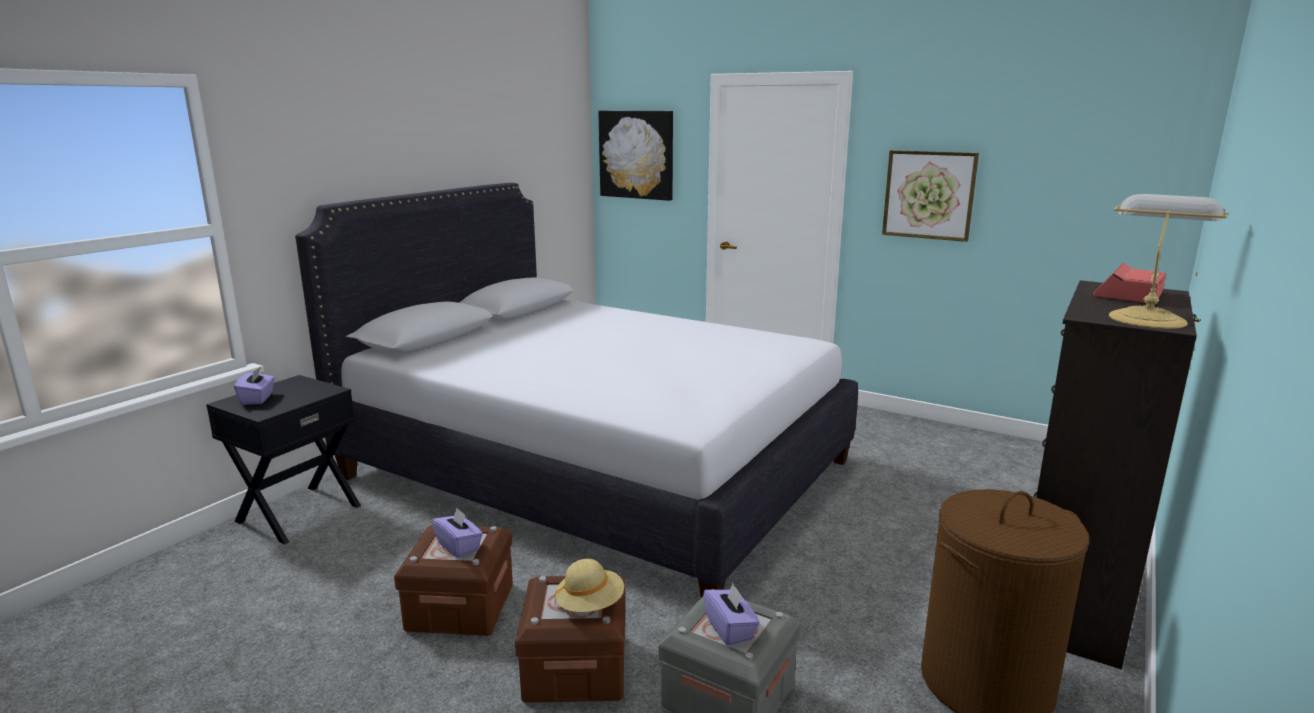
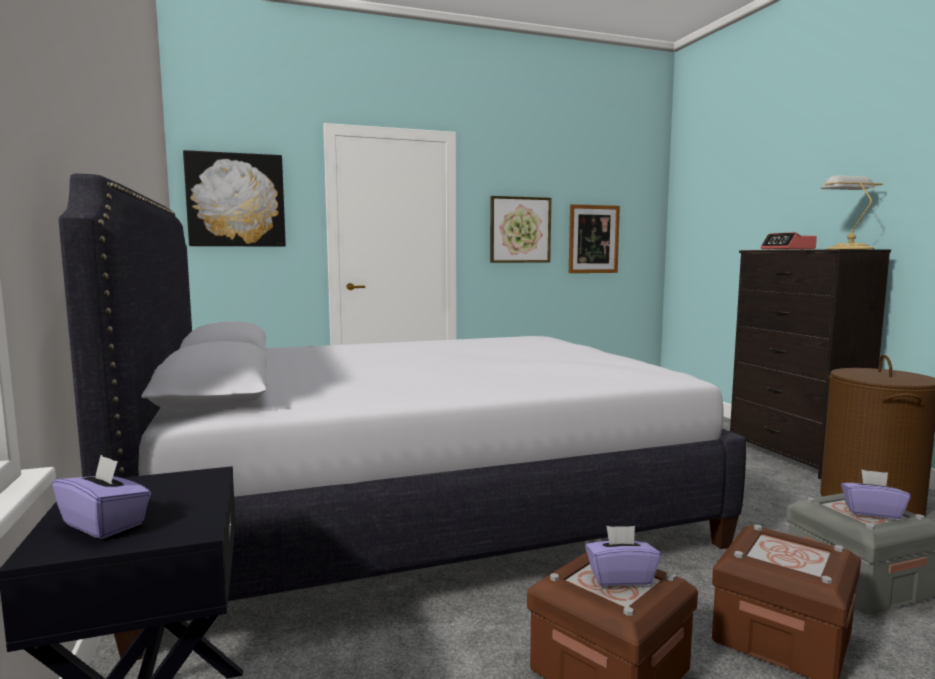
camera: 50 degrees left, 10 degrees down
beige hat [555,559,624,612] -> none
none -> picture [569,204,620,273]

